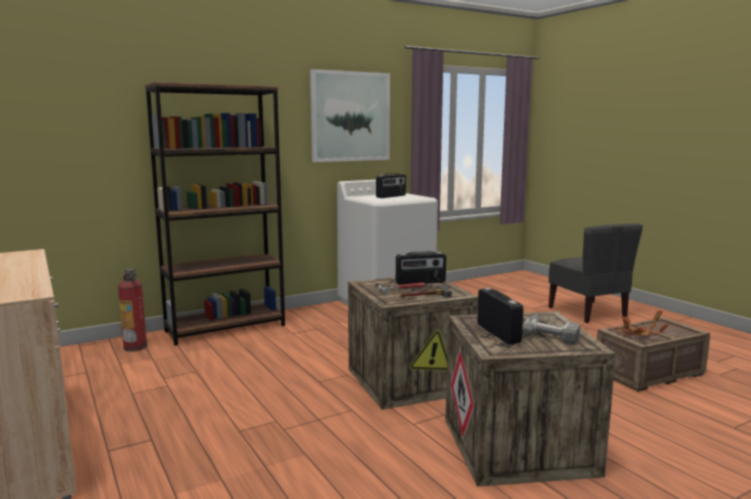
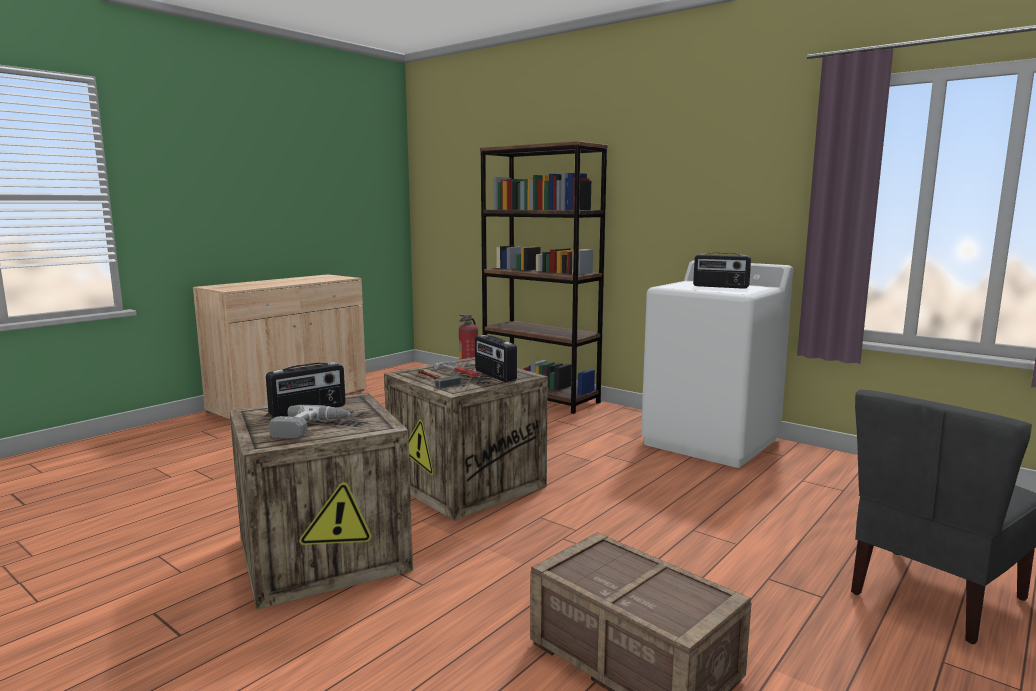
camera: 70 degrees right, 0 degrees up
picture [310,69,390,162] -> none
potted plant [615,311,669,336] -> none

